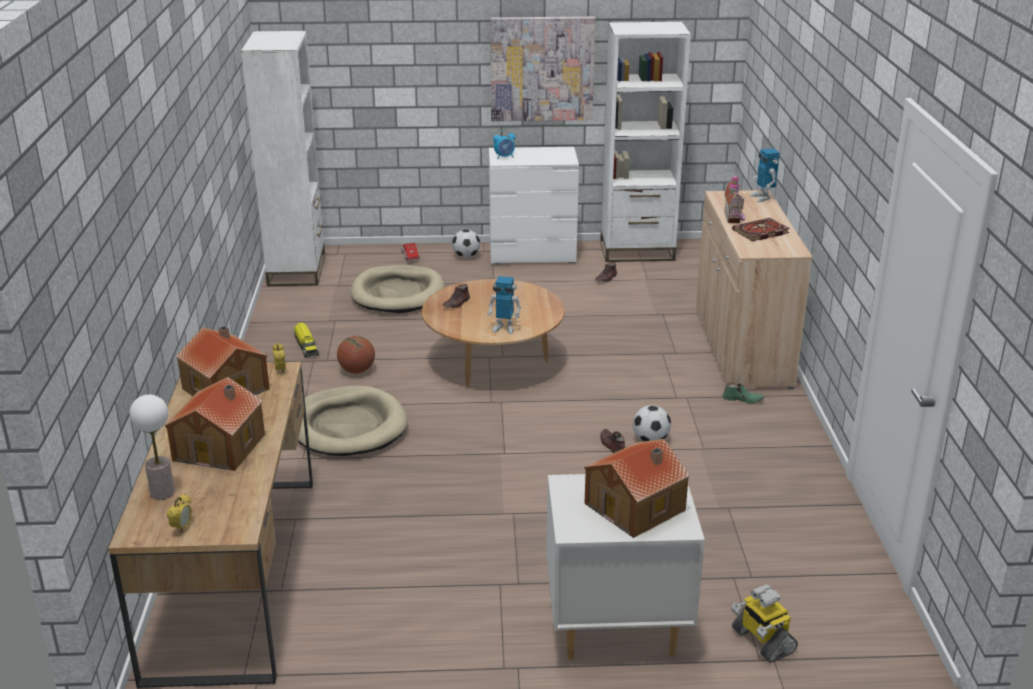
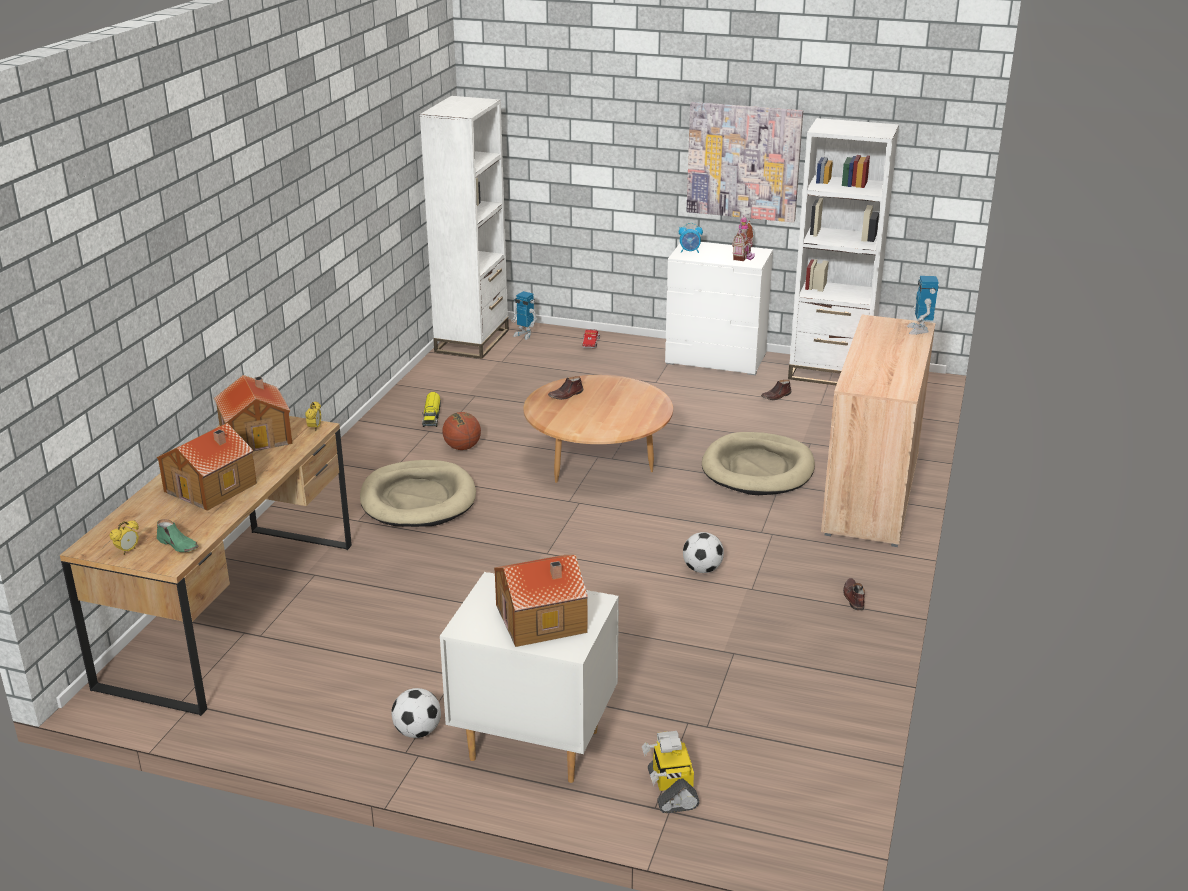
camera: 20 degrees right, 0 degrees up
table lamp [130,395,175,500] -> none
beige dog bed [351,265,445,313] -> beige dog bed moved to [702,432,815,495]
football [452,229,480,258] -> football moved to [391,688,441,738]
toy robot [487,276,521,335] -> toy robot moved to [511,291,537,340]
brown shoe [601,429,625,453] -> brown shoe moved to [843,578,865,610]
green shoe [723,383,764,403] -> green shoe moved to [157,519,198,552]
toy house [724,173,745,223] -> toy house moved to [732,215,755,261]
book [732,218,790,241] -> none

